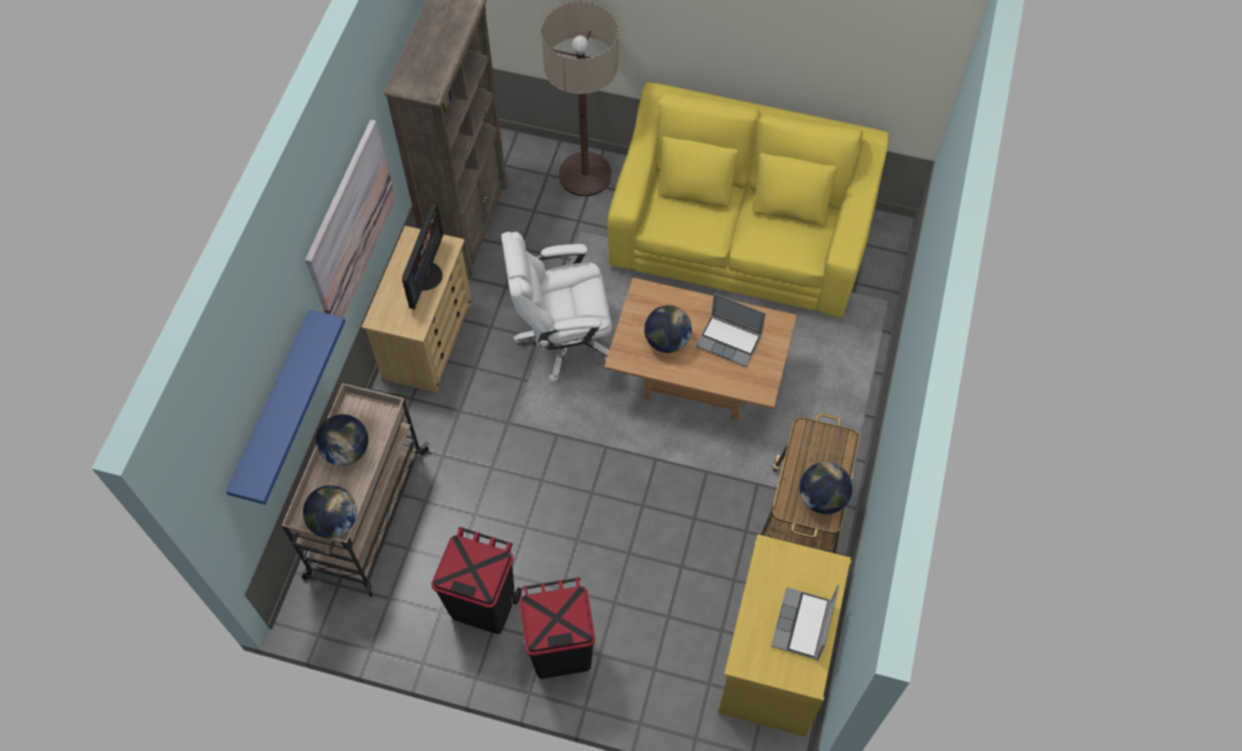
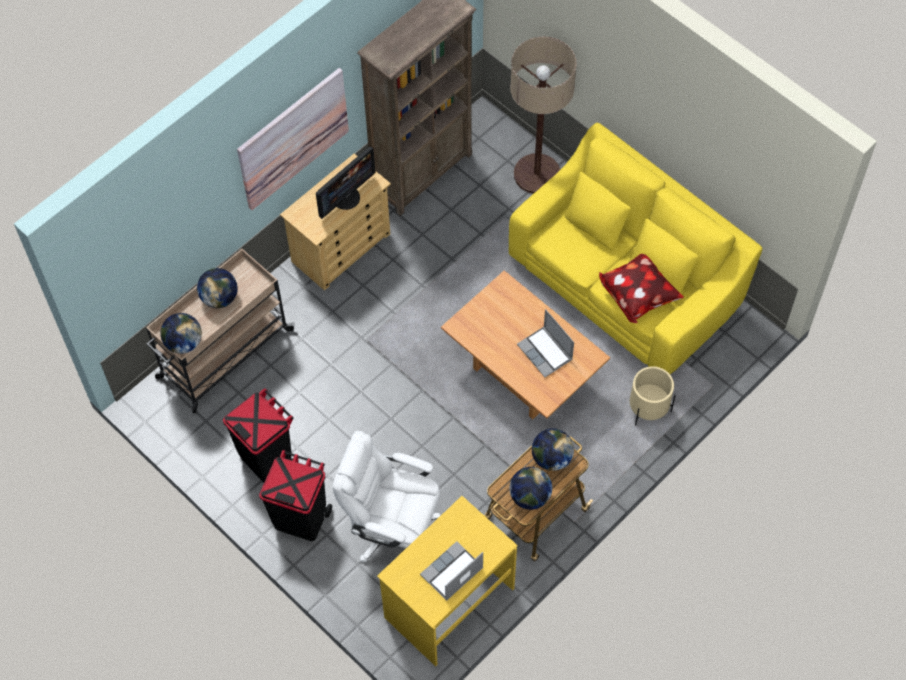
camera: 30 degrees right, 0 degrees up
blue shelf [226,310,345,505] -> none
white office chair [501,232,612,383] -> white office chair moved to [333,431,441,562]
globe [644,305,692,353] -> globe moved to [532,428,574,471]
none -> pillow [599,254,684,323]
none -> beige planter [630,366,676,426]

